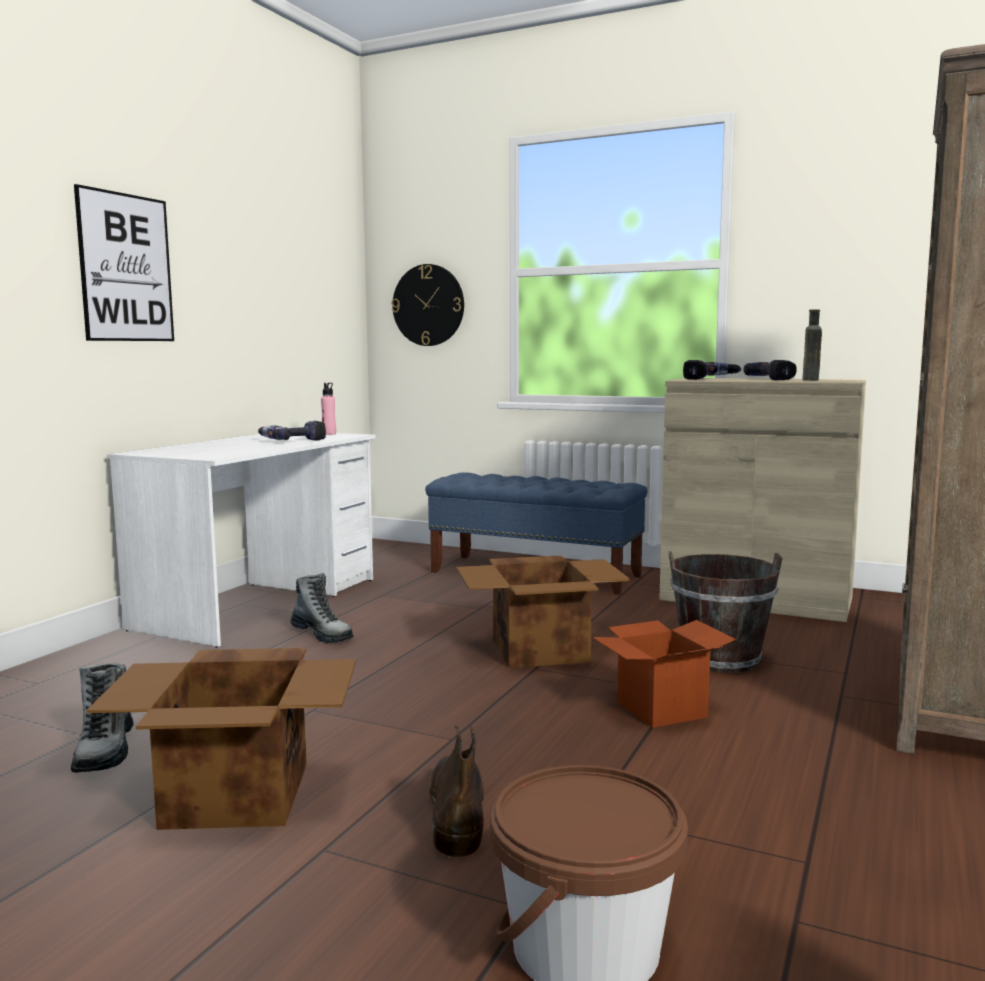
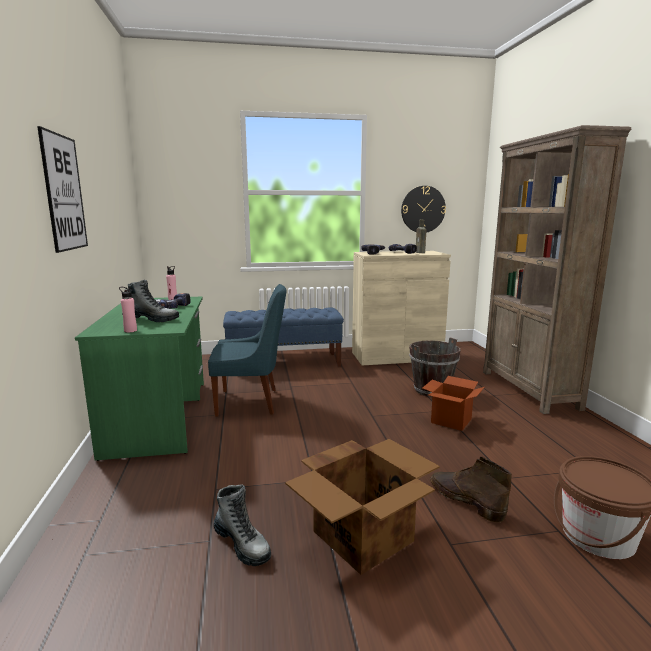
camera: 35 degrees left, 5 degrees up
white desk [107,433,375,648] -> green desk [75,296,204,461]
boot [291,573,353,643] -> boot moved to [122,280,179,322]
wall clock [392,264,464,346] -> wall clock moved to [401,186,446,233]
cardboard box [456,555,630,668] -> none
none -> pink bottle [119,286,137,332]
none -> blue chair [208,284,287,417]

